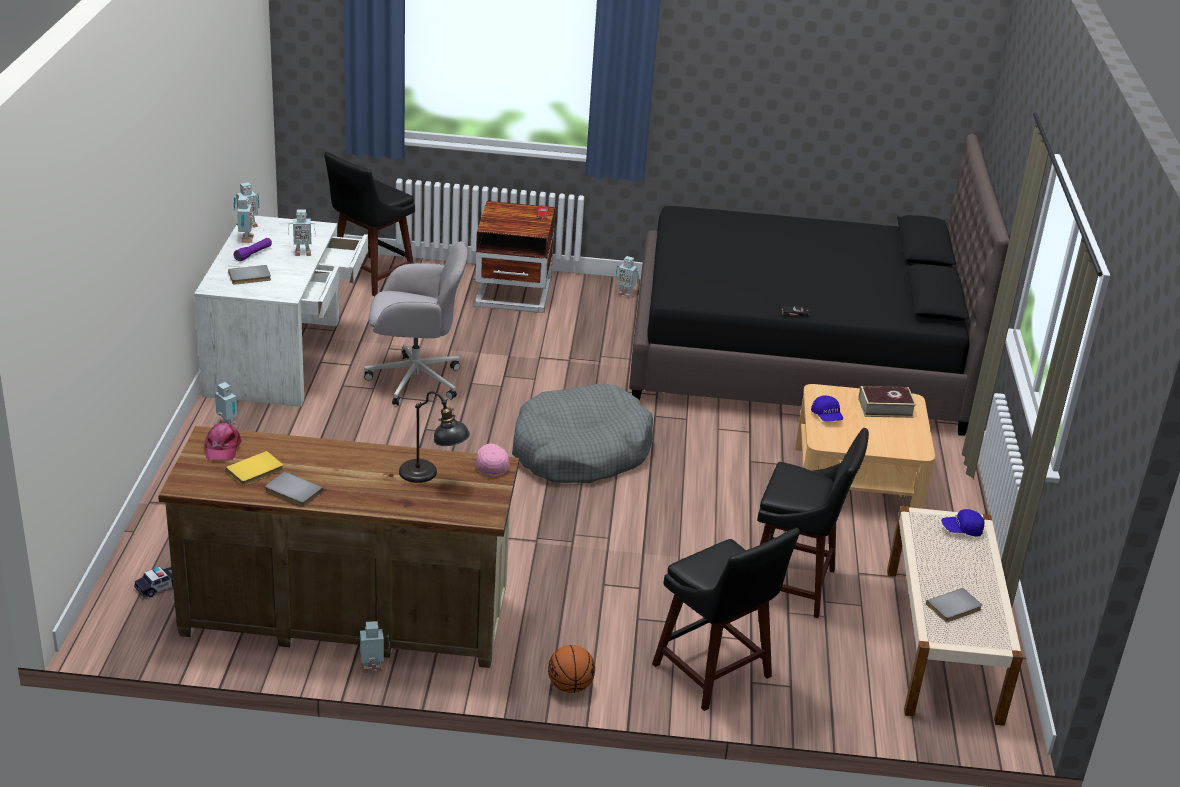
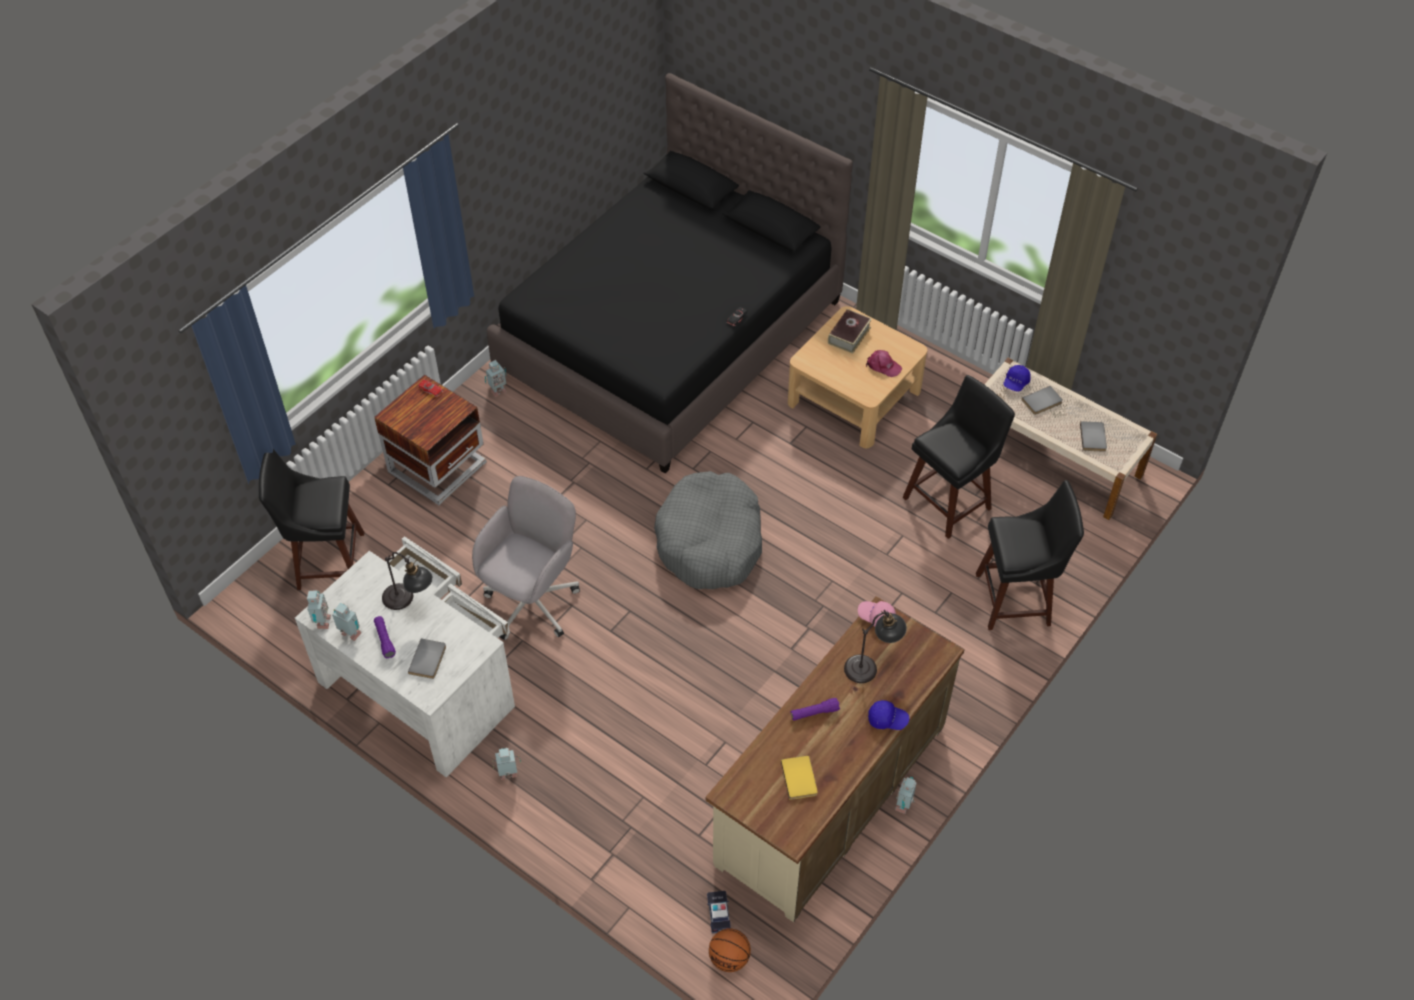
camera: 55 degrees left, 20 degrees up
pink cap [205,423,241,460] -> pink cap moved to [866,350,902,377]
grey book [265,471,323,507] -> grey book moved to [1022,386,1063,415]
toy robot [288,209,316,256] -> grey table lamp [382,552,433,610]
black chair [324,152,415,296] -> black chair turned 105 degrees clockwise [259,449,364,590]
basketball [548,645,595,693] -> basketball moved to [709,929,751,972]
blue cap [811,395,843,422] -> blue cap moved to [868,700,909,730]
none -> purple flashlight [791,698,840,720]

